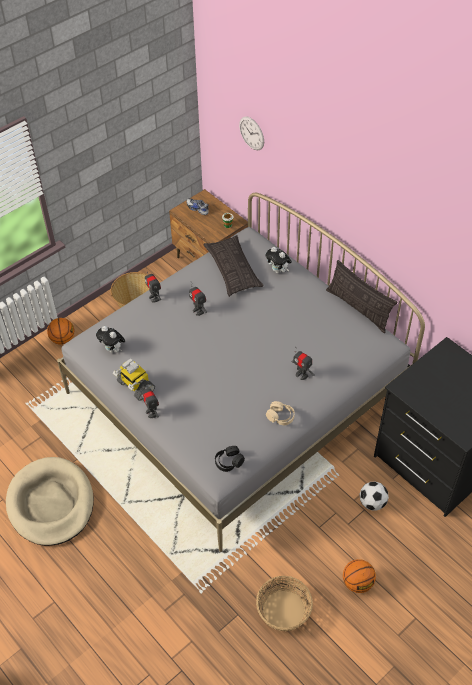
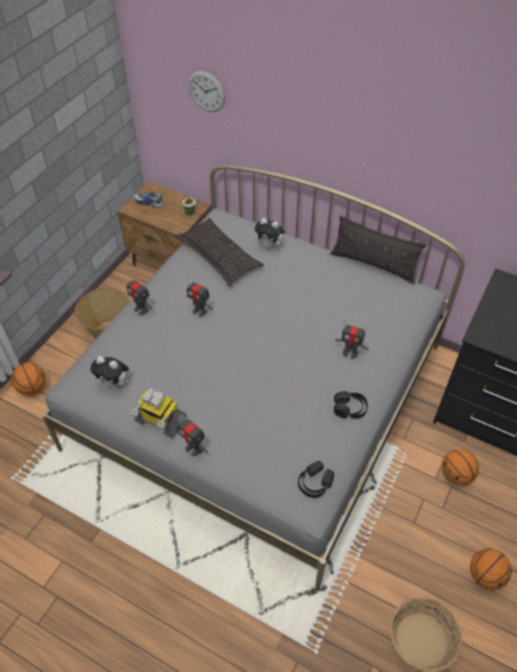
camera: 20 degrees left, 0 degrees up
beige dog bed [6,457,94,546] -> none
beige headphones [266,401,295,425] -> black headphones [334,391,368,419]
football [360,482,389,510] -> basketball [442,449,479,485]

